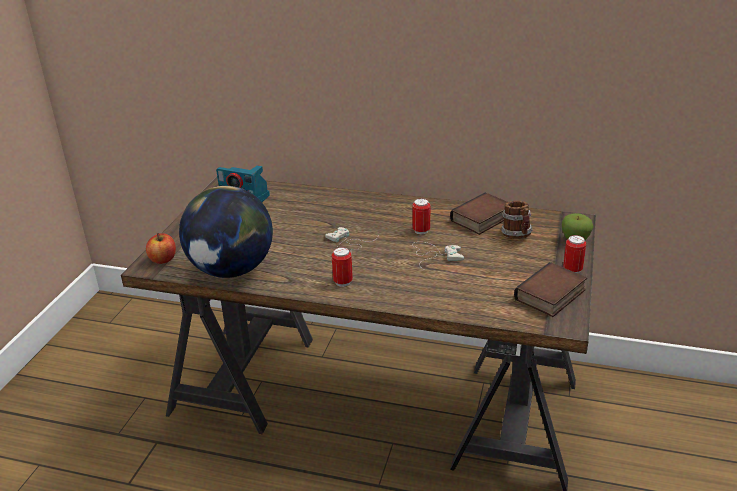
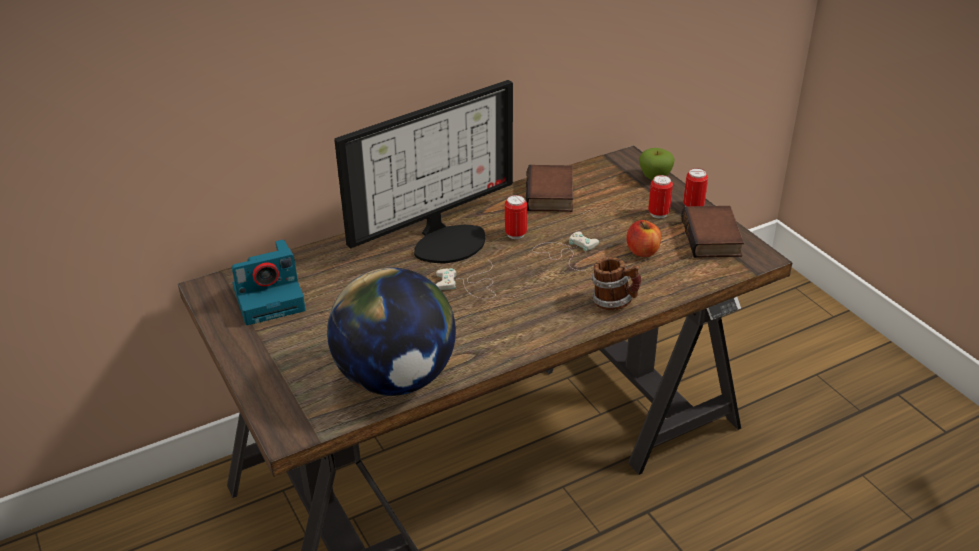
camera: 45 degrees left, 5 degrees up
apple [146,233,176,264] -> apple moved to [626,220,661,257]
can [332,247,353,287] -> can moved to [648,175,673,218]
mug [501,201,533,239] -> mug moved to [591,257,641,310]
none -> monitor [334,80,513,263]

